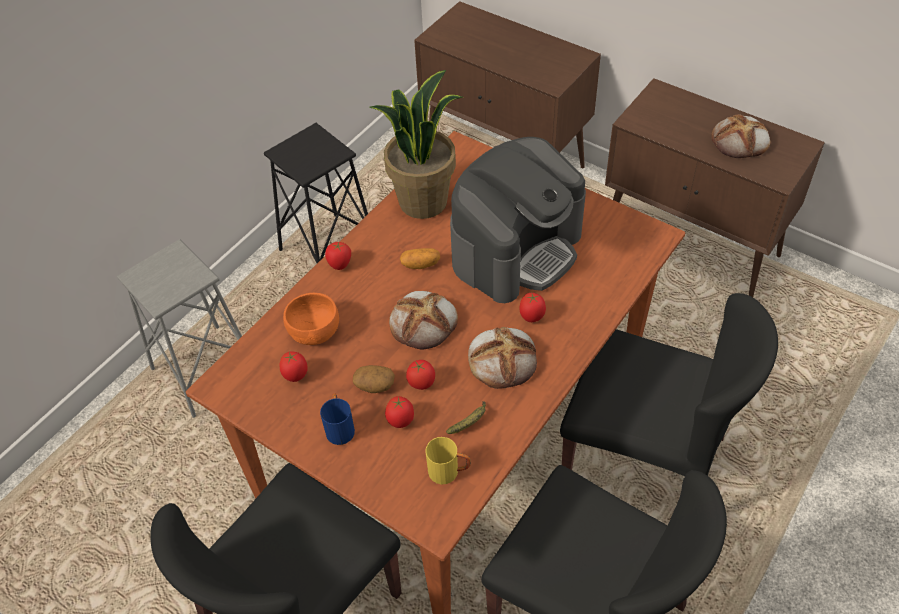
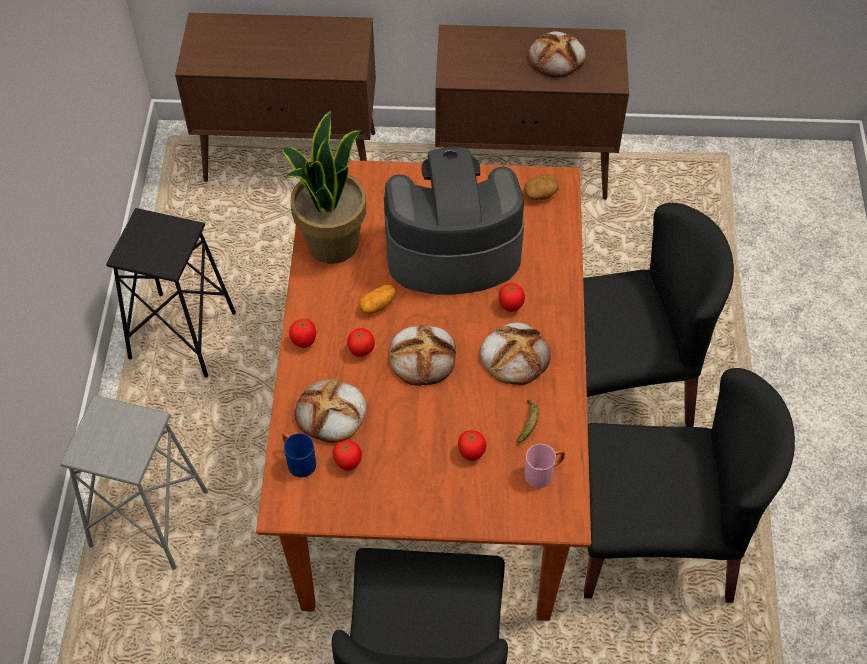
camera: 35 degrees left, 5 degrees up
orange bowl [283,293,339,345] -> bread [295,379,366,443]
blue mug [320,394,355,445] -> blue mug moved to [282,433,316,478]
potato [353,365,395,393] -> potato moved to [524,174,559,200]
tomato [406,360,435,390] -> tomato moved to [347,328,375,357]
yellow mug [425,437,471,484] -> pink mug [524,444,565,488]
coffee machine [450,137,586,303] -> coffee machine turned 105 degrees counterclockwise [384,147,524,295]

